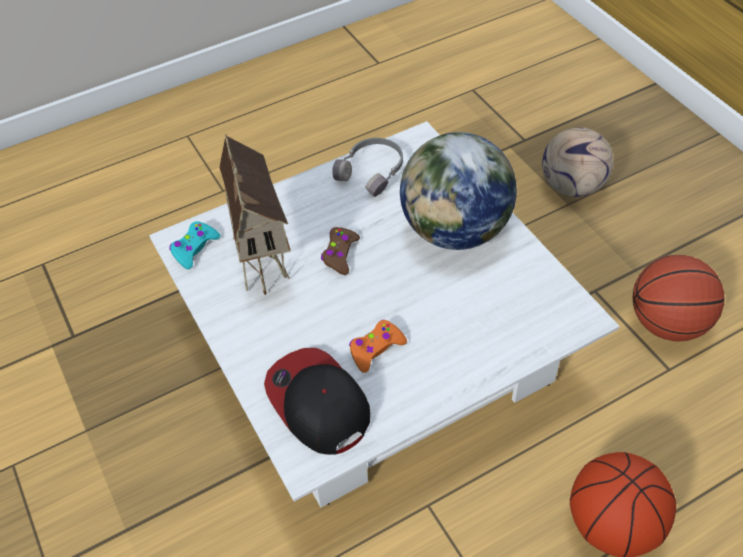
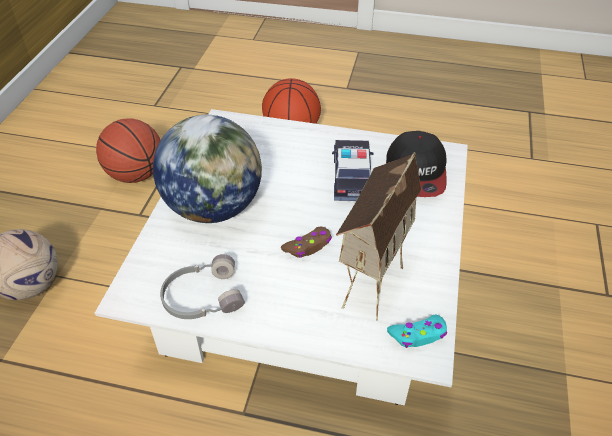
camera: 140 degrees left, 5 degrees down
orange game controller [349,320,407,373] -> toy car [332,140,374,201]

